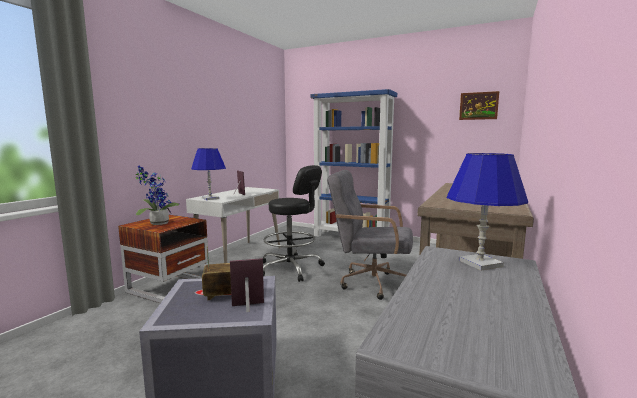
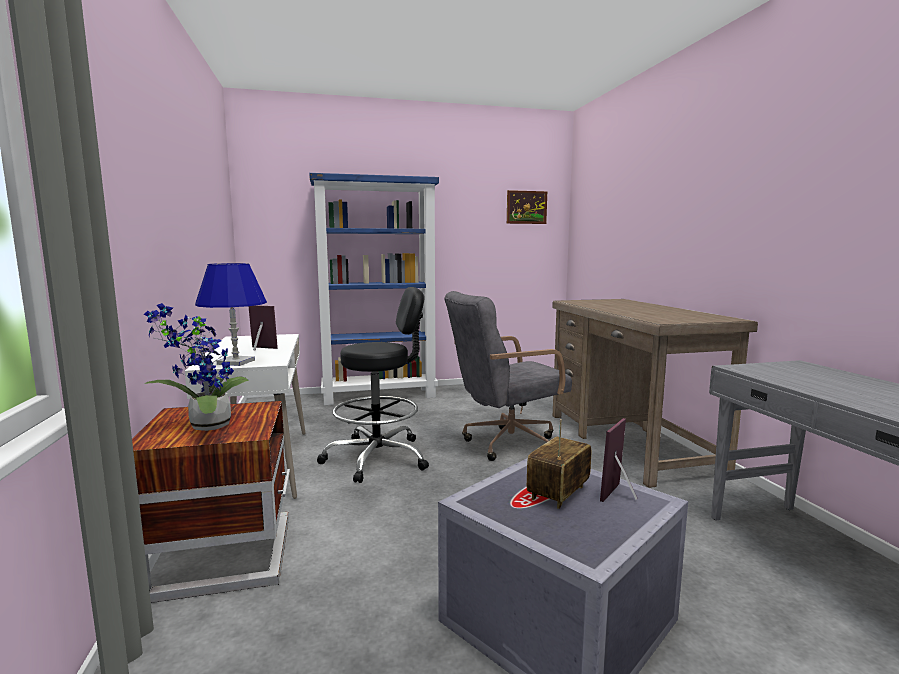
camera: 40 degrees left, 0 degrees up
blue table lamp [447,153,528,270] -> none

